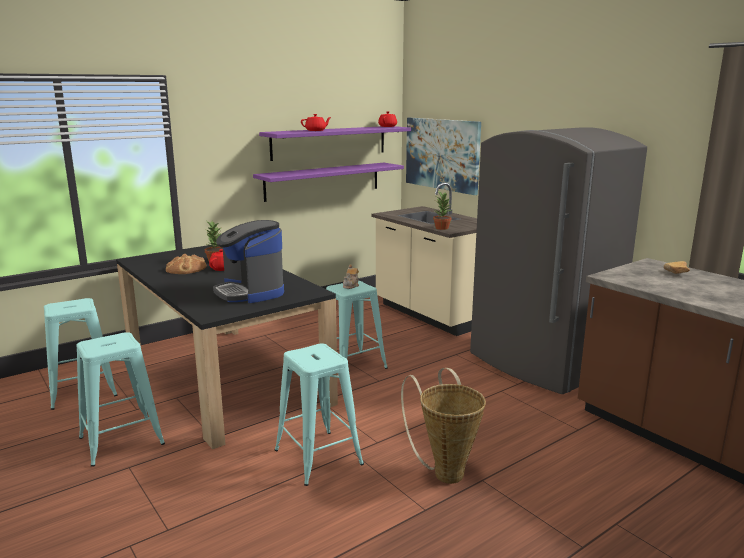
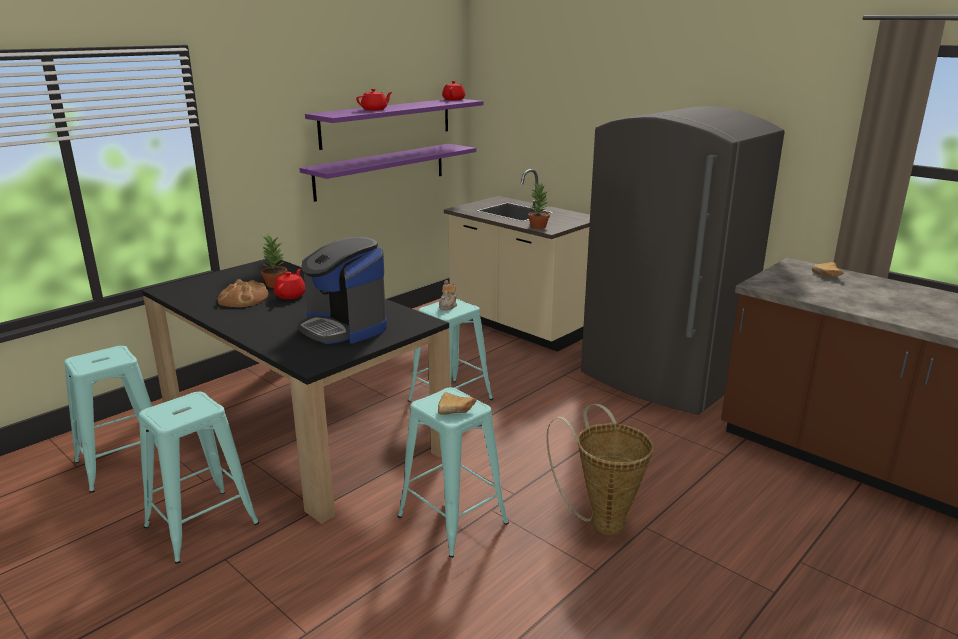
camera: 10 degrees left, 5 degrees up
picture [406,118,481,195] -> none
none -> bread [438,392,476,415]

